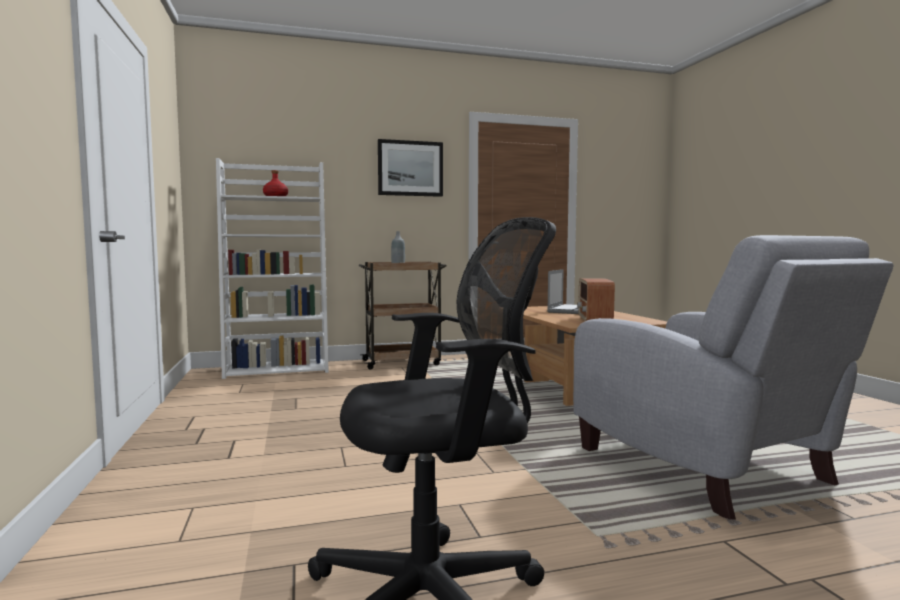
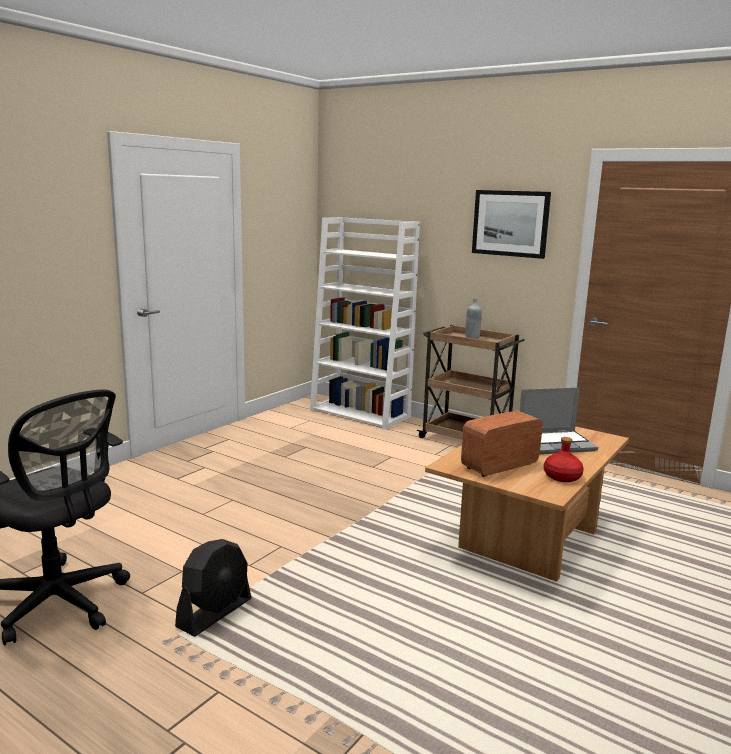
camera: 50 degrees right, 10 degrees up
red bottle [263,170,288,196] -> red bottle moved to [544,437,584,482]
grey armchair [573,235,894,520] -> none
none -> black fan [175,539,251,637]

